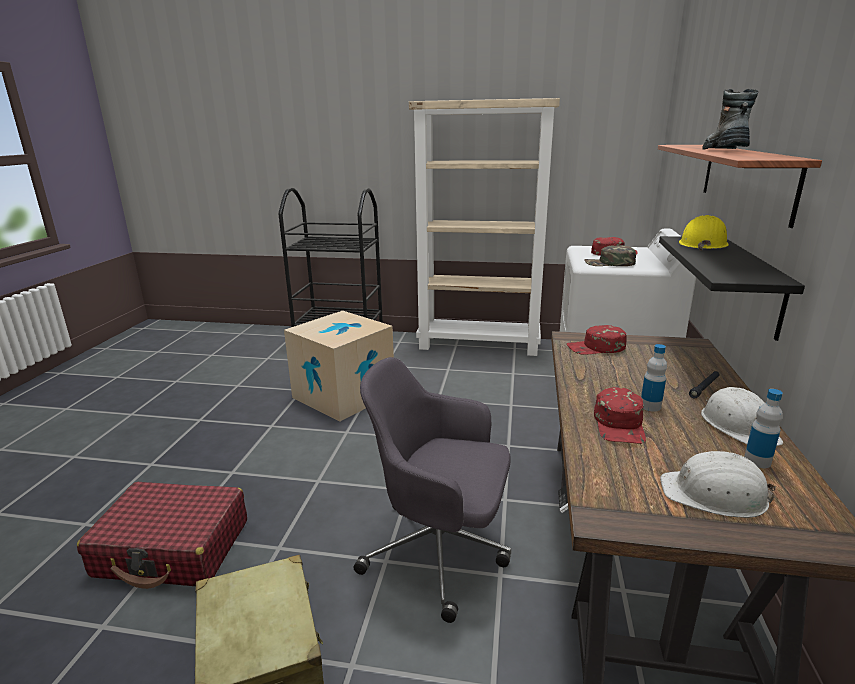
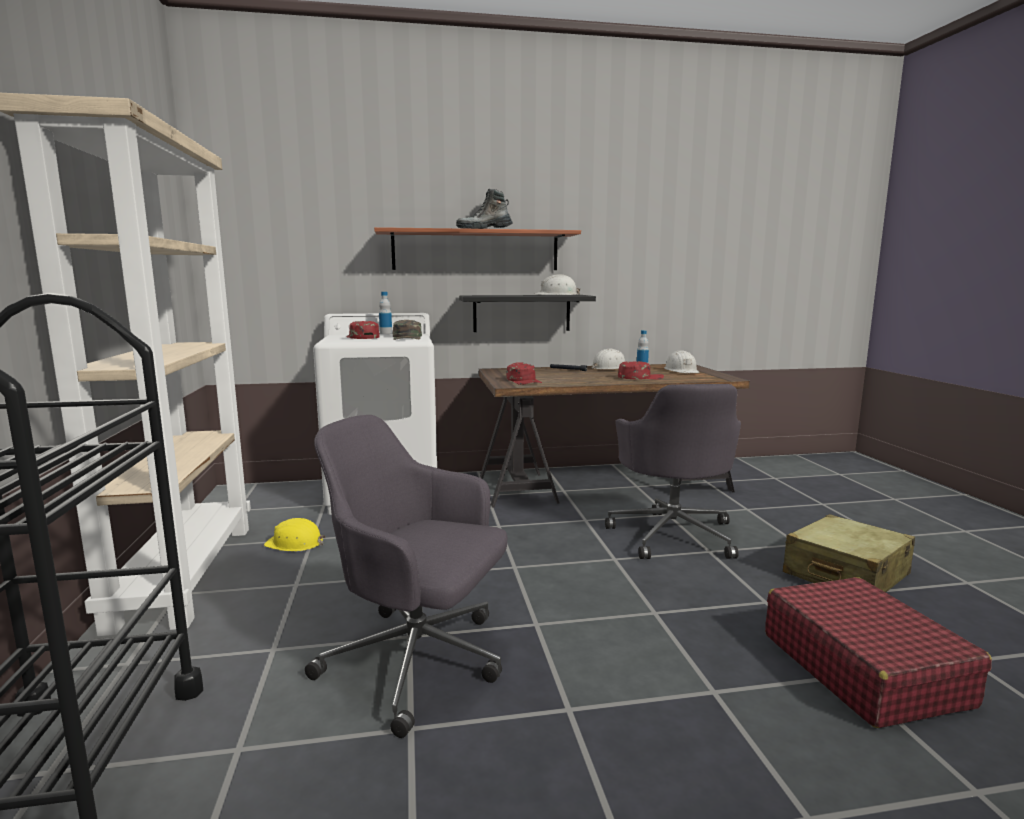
camera: 110 degrees left, 10 degrees down
cardboard box [284,311,394,421] -> grey office chair [305,415,507,738]
bottle [641,344,667,412] -> bottle moved to [379,292,392,334]
yellow hard hat [679,215,729,251] -> yellow hard hat moved to [264,518,326,551]
none -> white hard hat [534,274,580,295]

